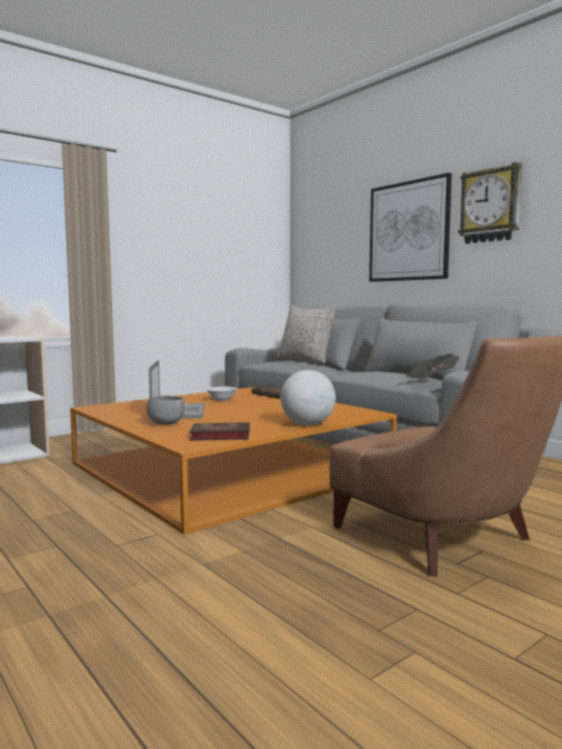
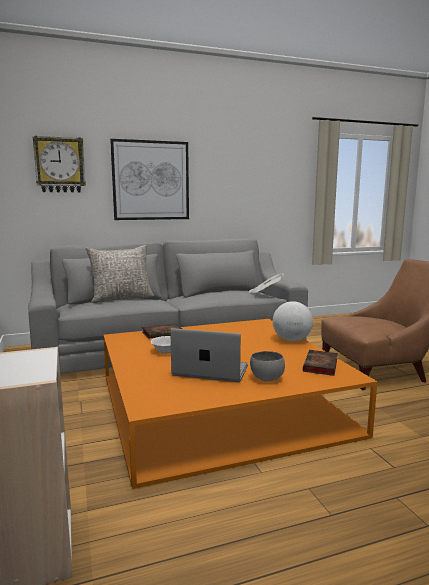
camera: 70 degrees left, 5 degrees up
wall clock [458,162,522,244] -> wall clock moved to [33,136,86,192]

